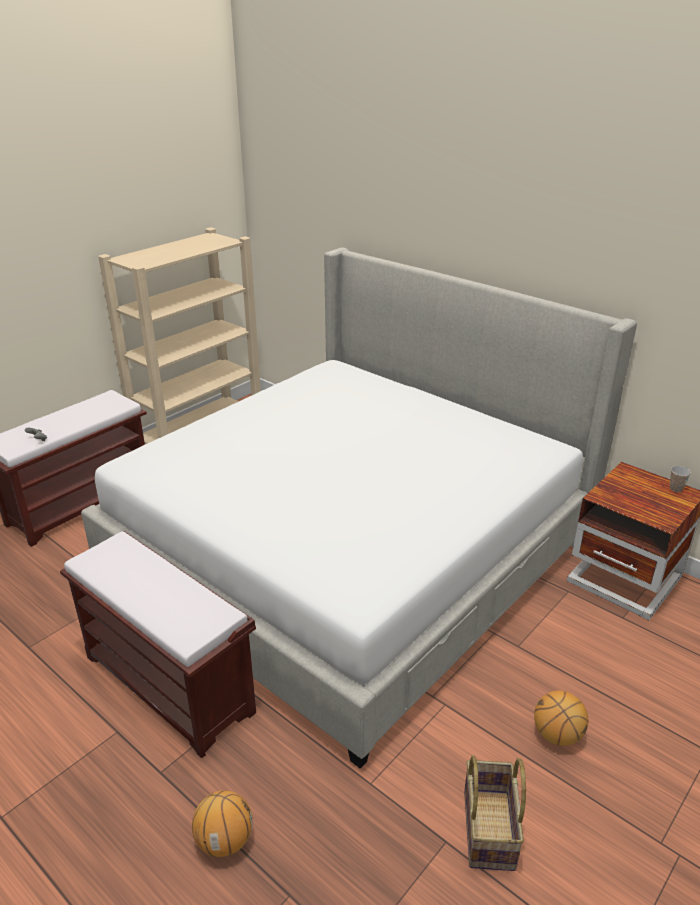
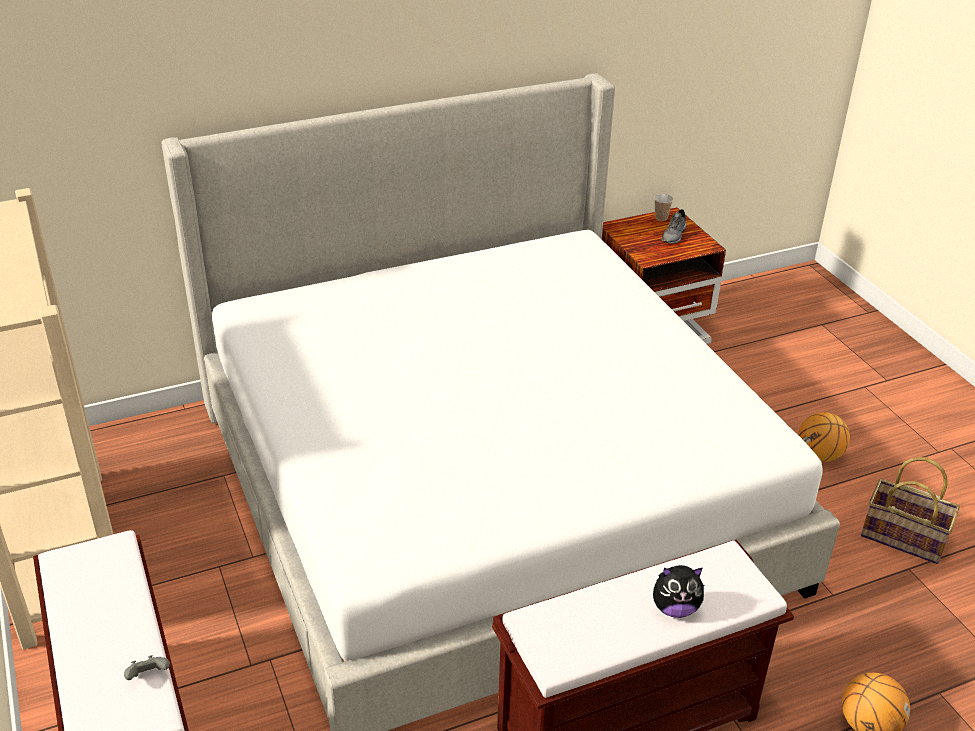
camera: 65 degrees left, 5 degrees up
none -> plush toy [653,565,705,618]
none -> grey shoe [661,209,686,244]

